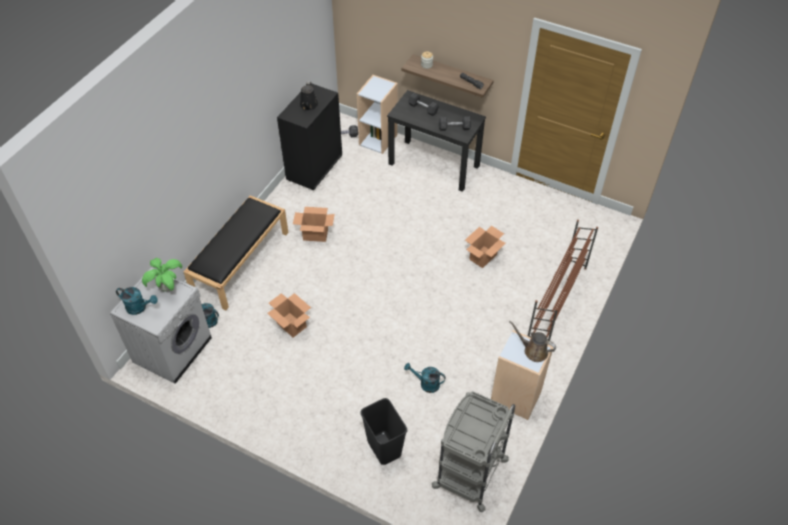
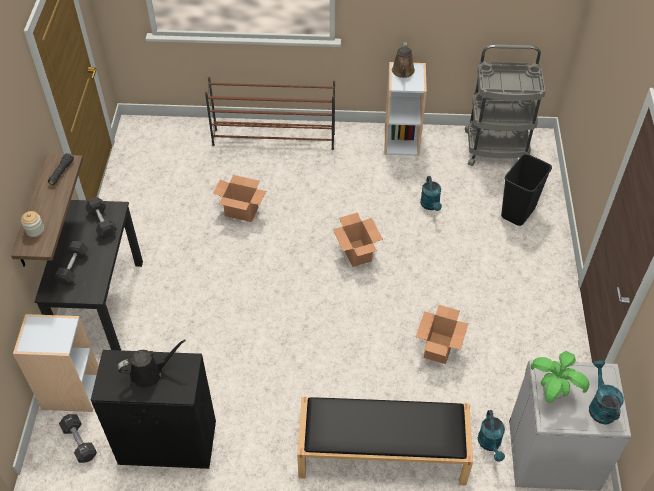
camera: 115 degrees left, 0 degrees up
cardboard box [293,207,335,242] -> cardboard box moved to [333,213,383,267]

